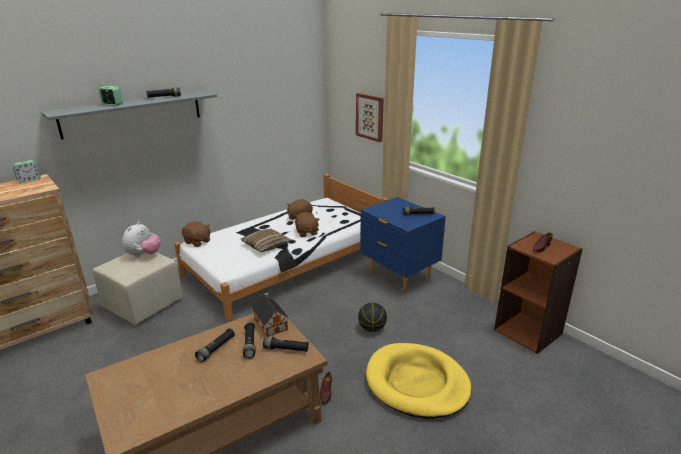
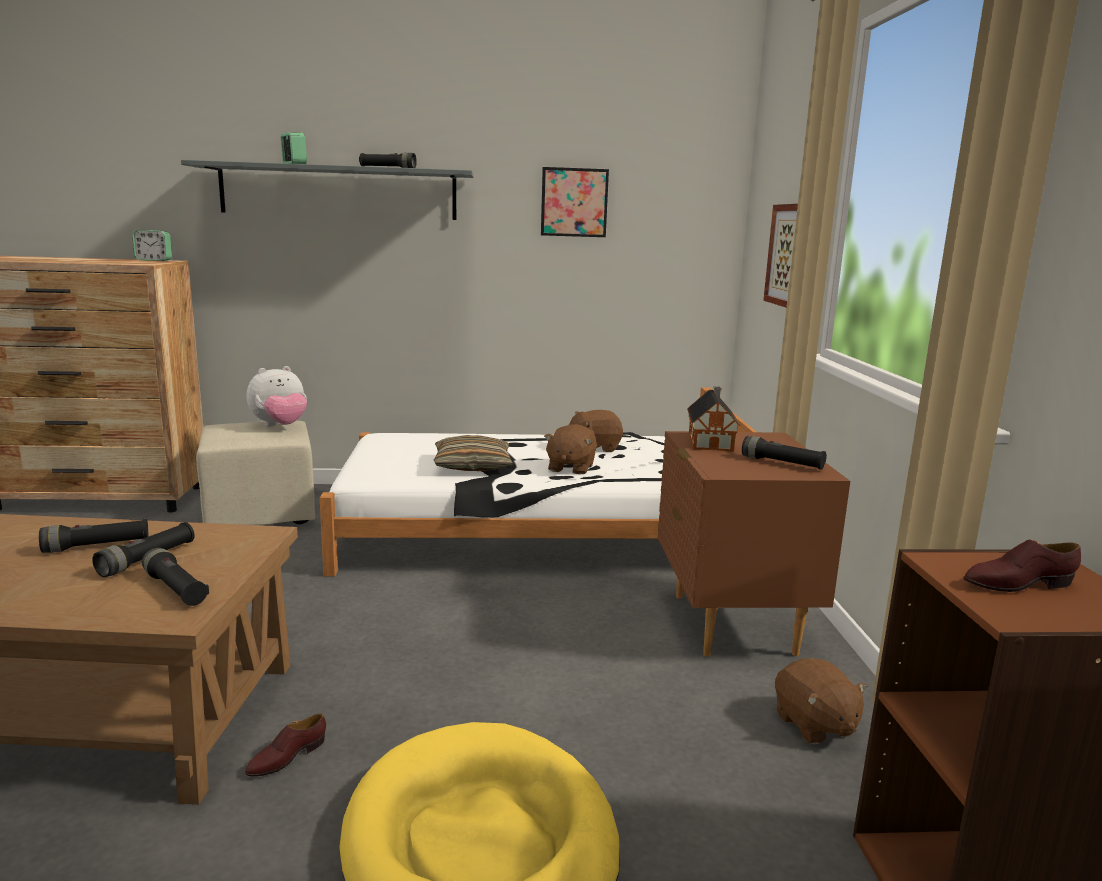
camera: 35 degrees right, 10 degrees down
brown plush toy [182,222,210,247] -> brown plush toy moved to [775,658,868,745]
toy house [251,292,289,337] -> toy house moved to [687,387,740,452]
basketball [358,303,387,332] -> none
blue nightstand [360,197,446,293] -> brown nightstand [658,431,850,657]
none -> picture [541,167,609,237]

